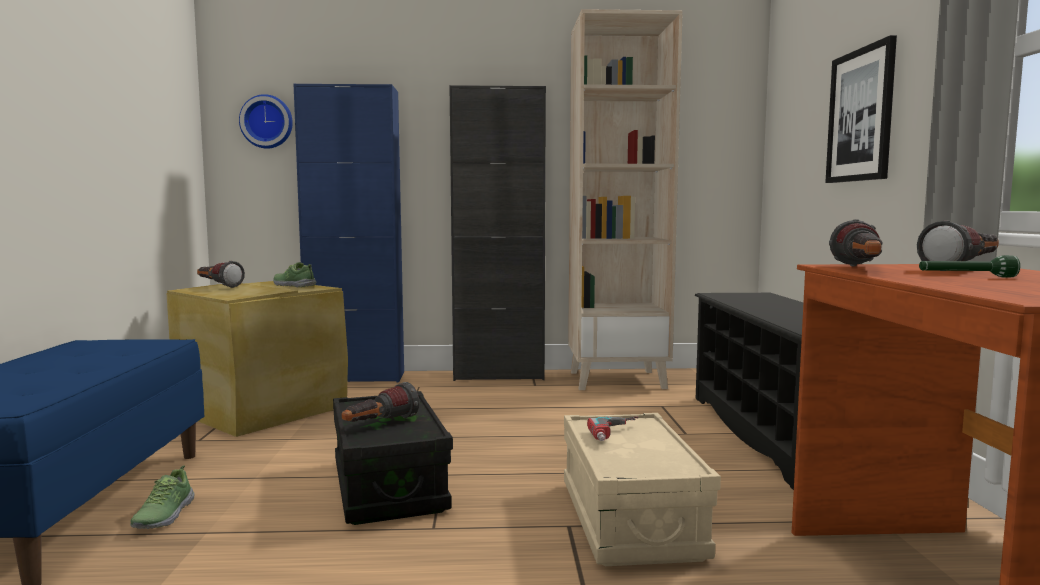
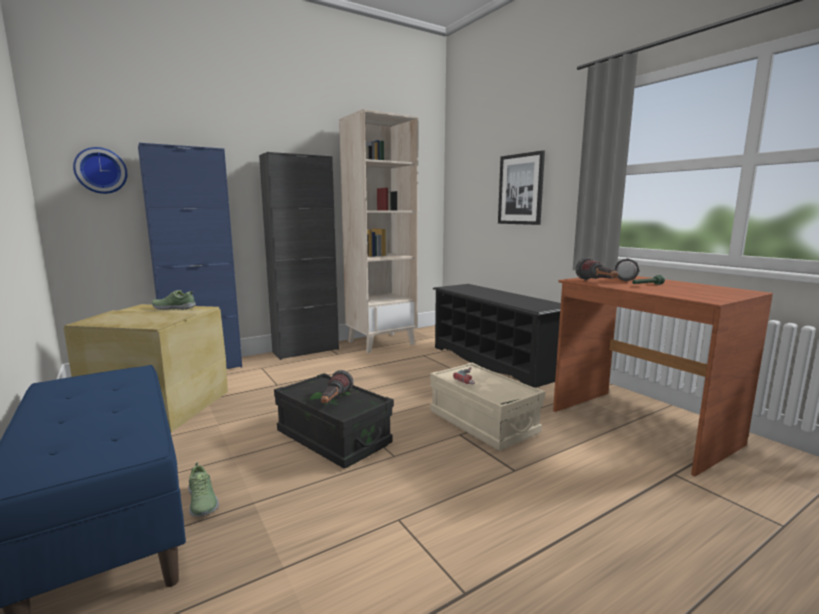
camera: 30 degrees left, 5 degrees up
flashlight [197,261,245,288] -> none

